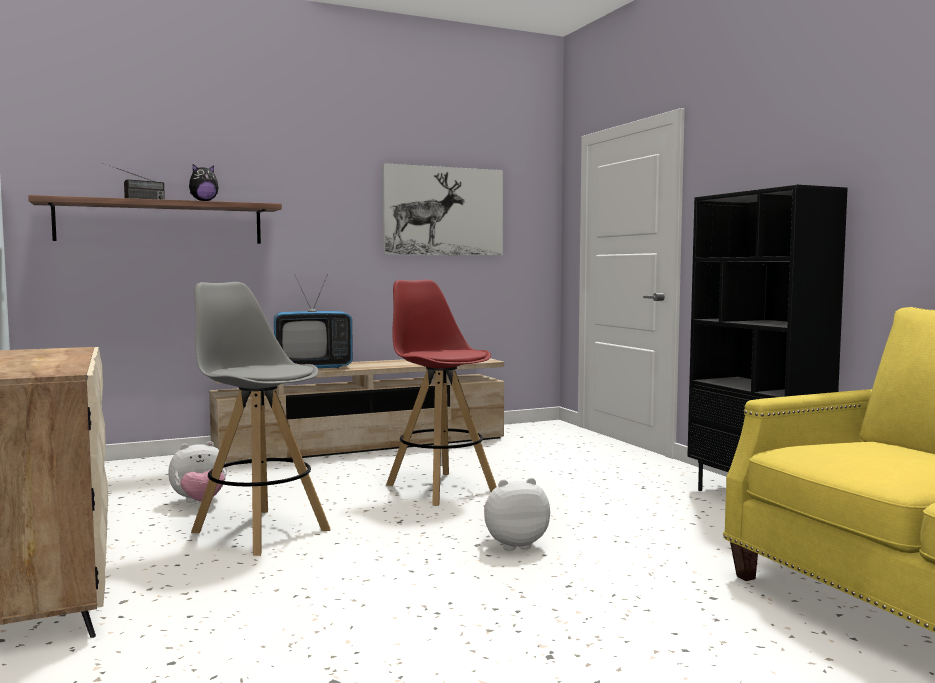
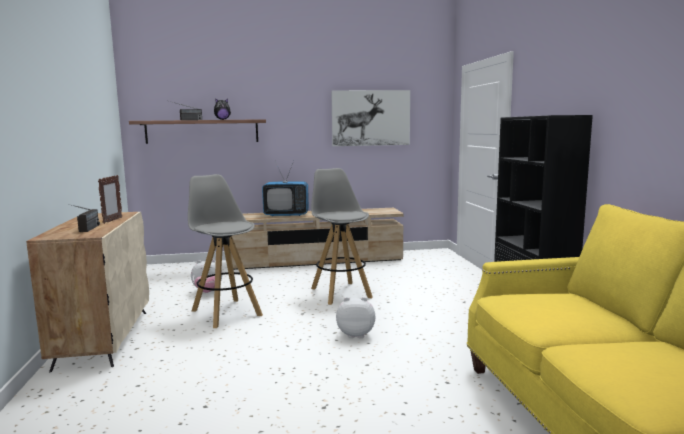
camera: 15 degrees right, 5 degrees up
red stool [386,279,497,506] -> grey stool [311,168,373,305]
none -> radio [69,204,100,232]
none -> picture frame [98,175,122,224]

